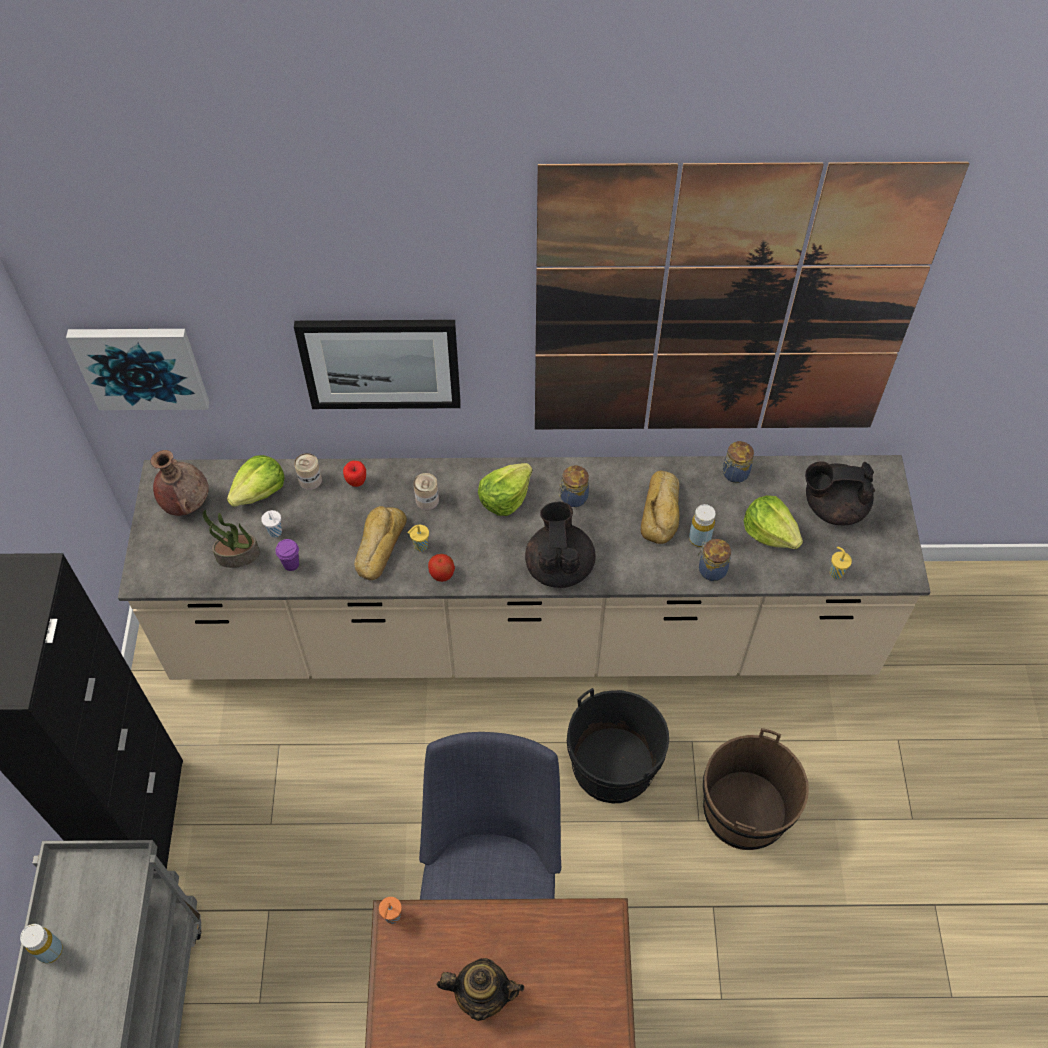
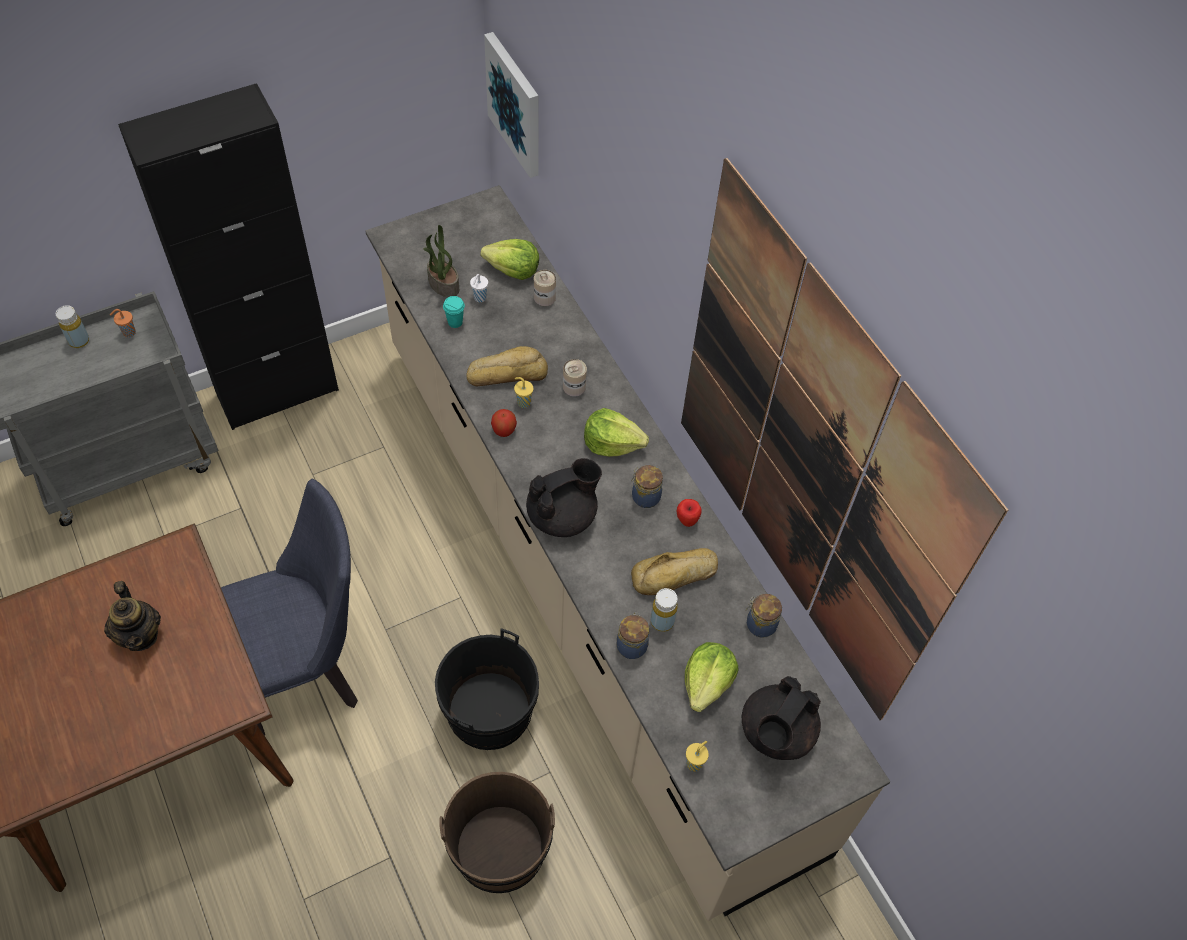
camera: 60 degrees right, 0 degrees up
brown vase [150,450,209,516] -> none
purple cup [276,539,299,571] -> turquoise cup [443,296,465,328]
picture [294,320,461,409] -> none
apple [343,461,366,487] -> apple moved to [677,499,702,527]
orange cup [379,897,402,924] -> orange cup moved to [110,309,136,337]
black teapot [805,461,875,525] -> black teapot turned 120 degrees counterclockwise [742,676,821,760]

